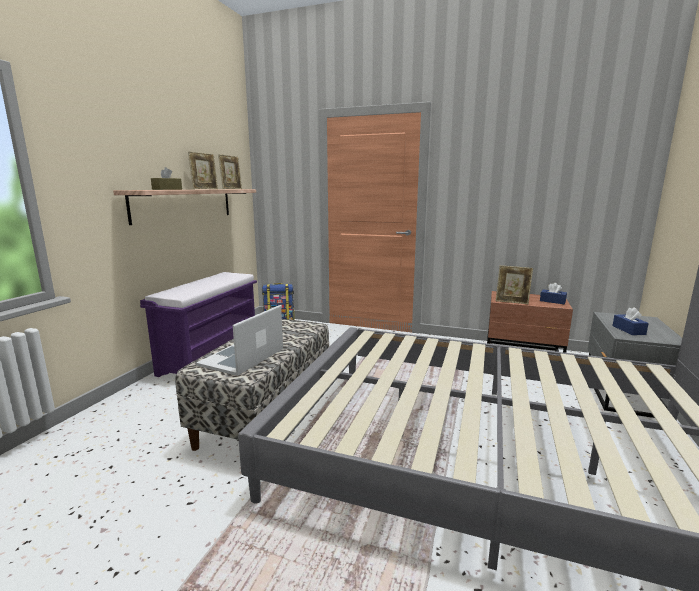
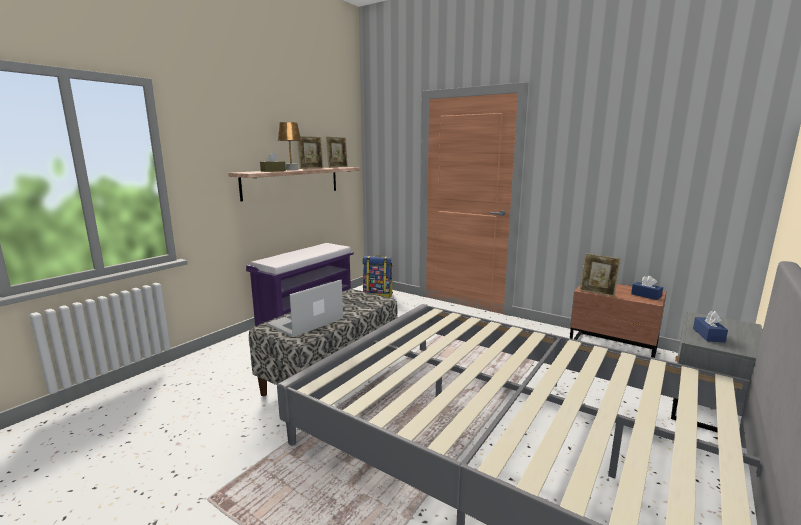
camera: 15 degrees right, 0 degrees up
none -> brown table lamp [277,122,302,170]

